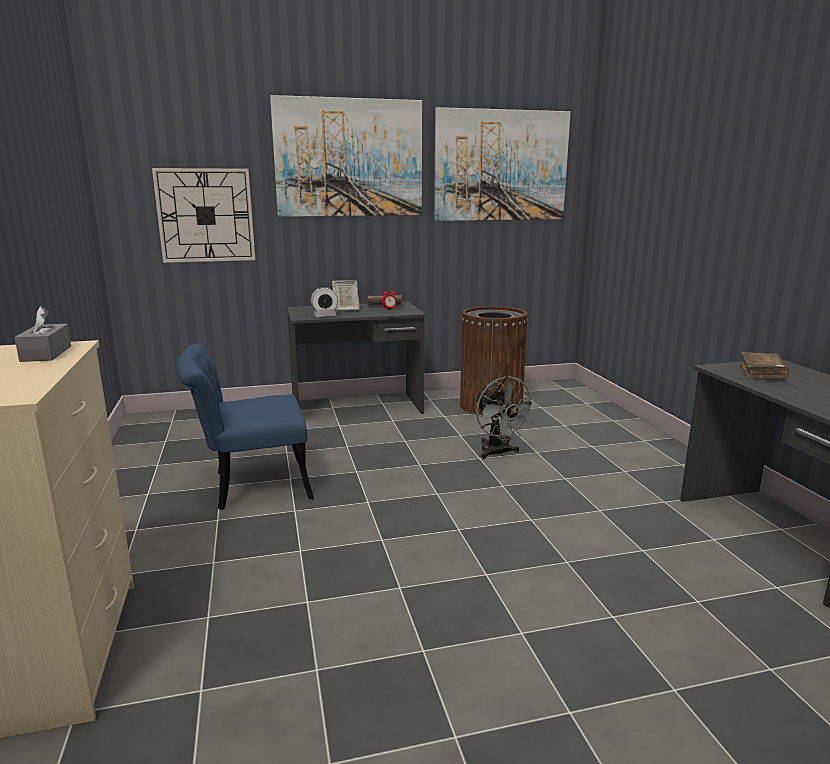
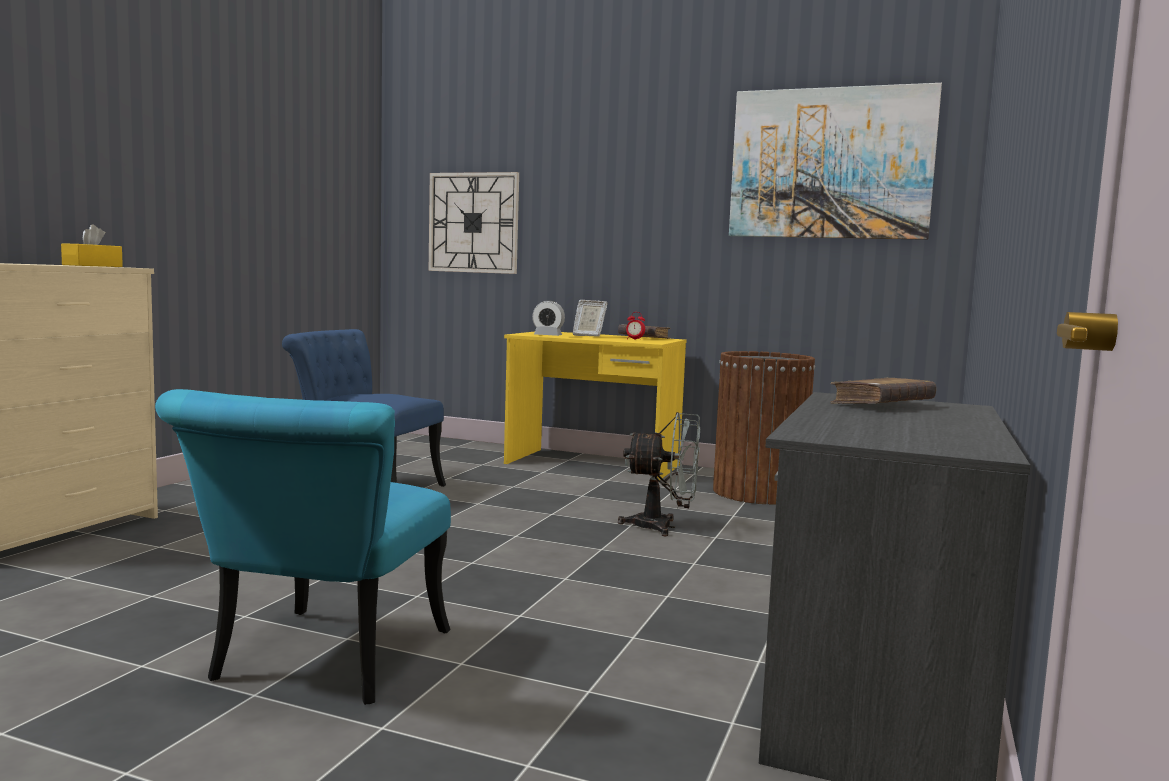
camera: 35 degrees right, 10 degrees down
grey tissue box [14,306,71,362] -> yellow tissue box [61,224,123,267]
picture [270,95,422,217] -> none
grey desk [287,302,426,414] -> yellow desk [504,332,686,480]
grey fan [475,376,538,459] -> grey fan turned 90 degrees counterclockwise [618,412,700,536]
none -> turquoise chair [155,389,451,705]

